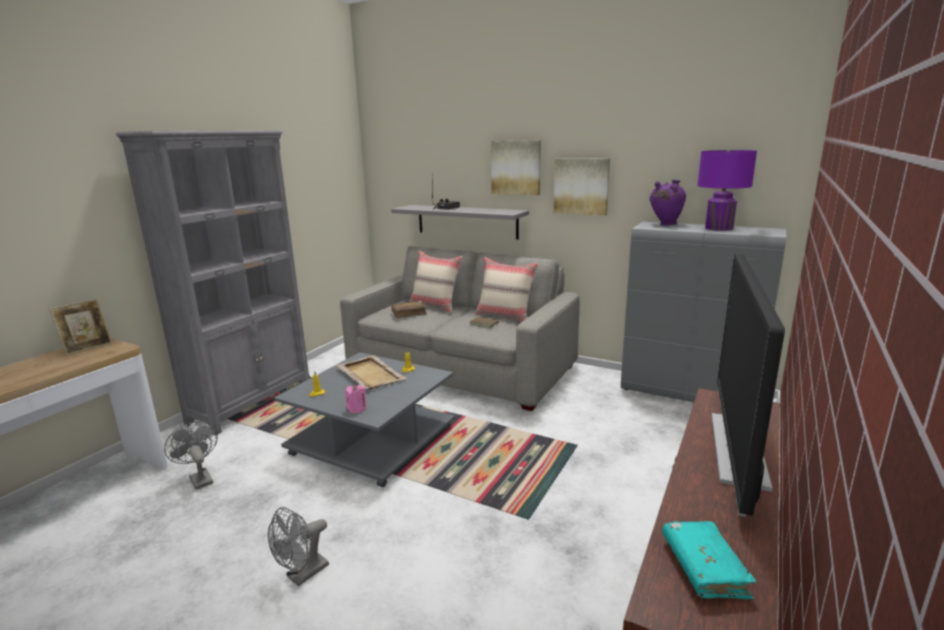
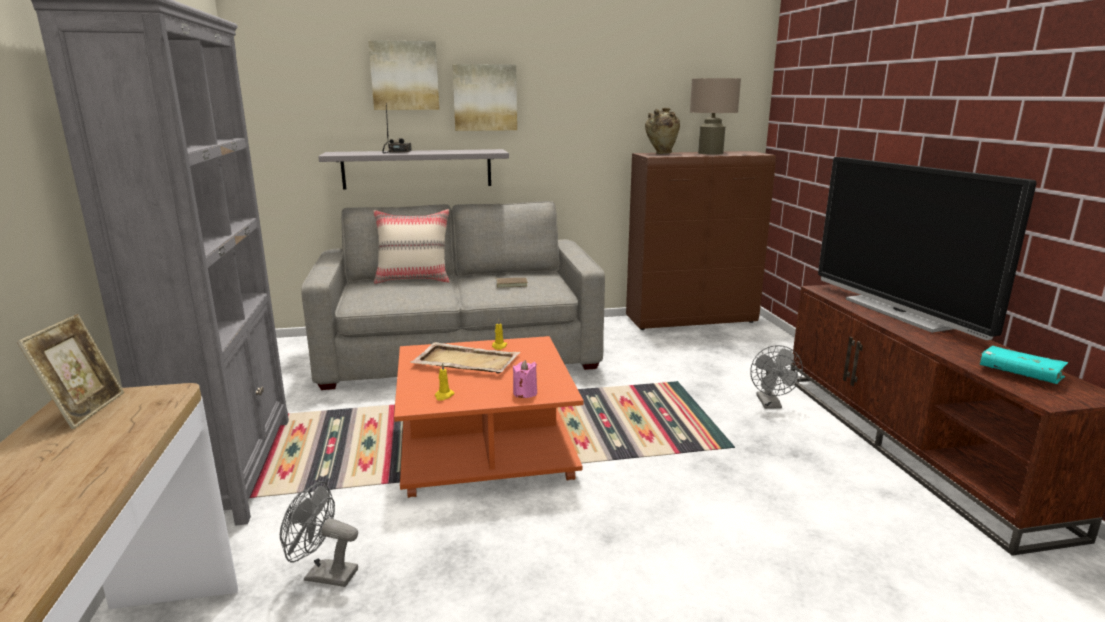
camera: 40 degrees left, 0 degrees up
grey fan [268,507,329,587] -> grey fan moved to [750,345,803,409]
grey coffee table [274,352,455,487] -> orange coffee table [394,336,584,498]
brown book [391,301,427,318] -> none
beige pillow [475,257,538,322] -> none
picture [554,158,610,216] -> picture moved to [368,40,439,110]
grey cabinet [621,222,787,402] -> brown cabinet [626,151,776,330]
purple vase [650,180,686,225] -> beige vase [645,108,680,154]
purple table lamp [697,150,757,231] -> beige table lamp [690,78,741,155]

